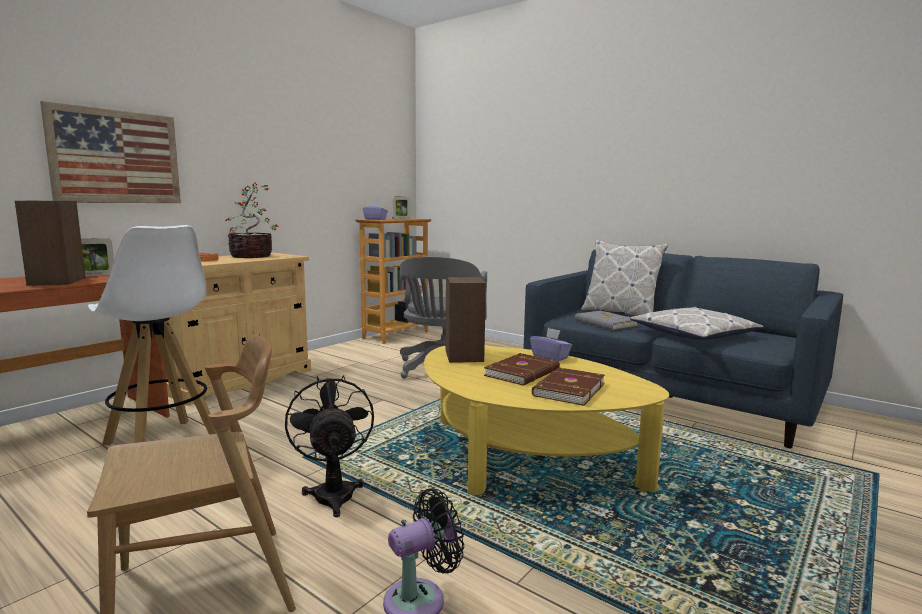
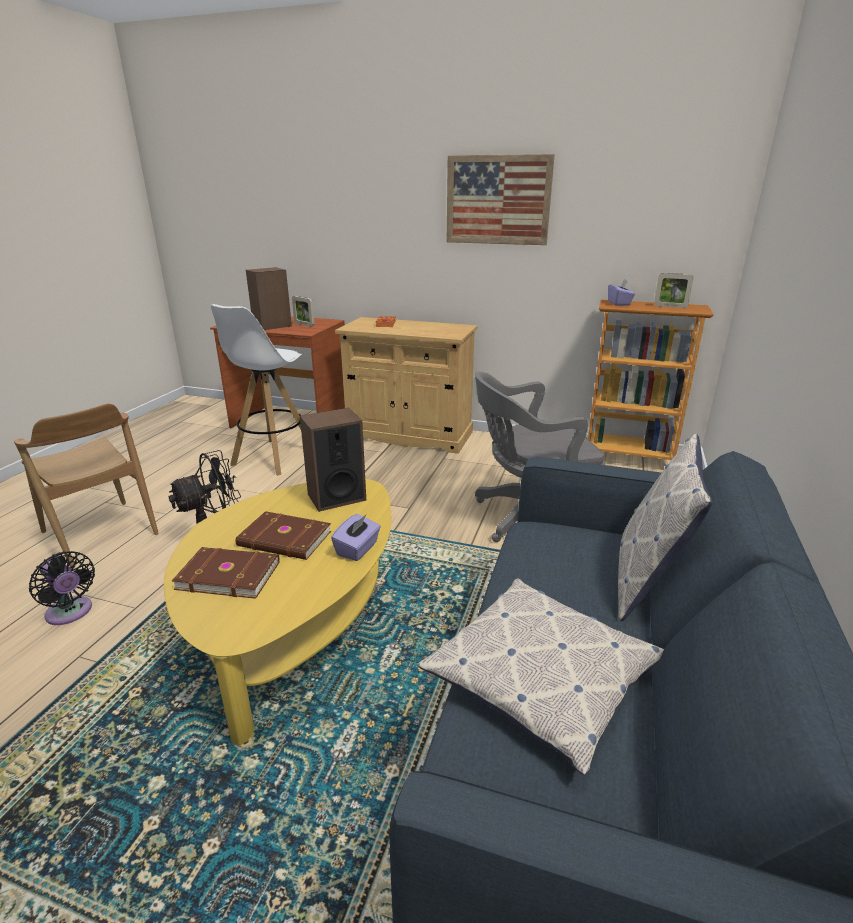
camera: 70 degrees right, 15 degrees up
picture [40,101,181,203] -> picture moved to [447,154,555,245]
potted plant [226,182,279,258] -> none
grey book [575,310,638,330] -> none

